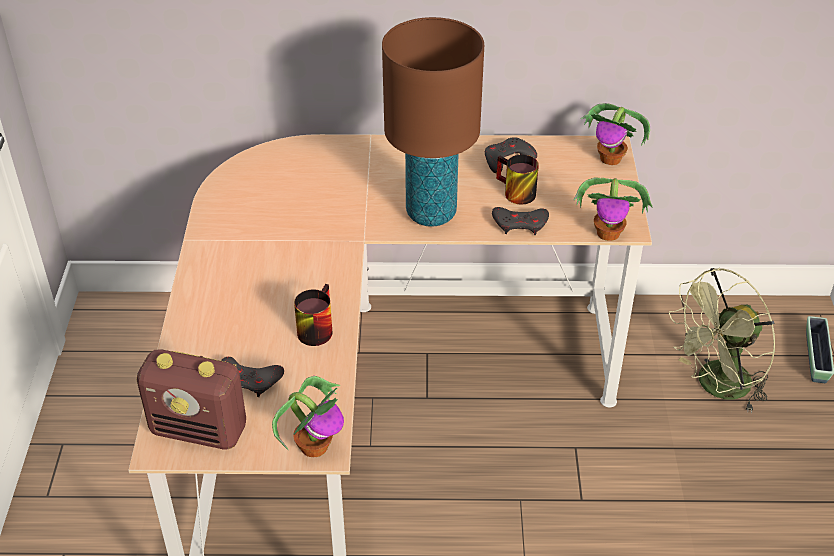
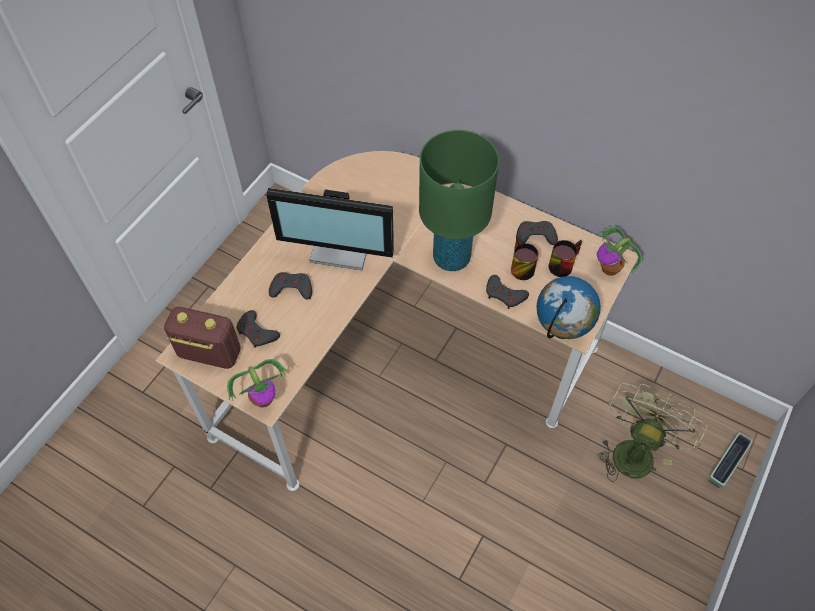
camera: 30 degrees right, 15 degrees up
radio [137,349,246,450] -> radio turned 150 degrees clockwise [164,307,241,369]
mug [294,284,332,346] -> mug moved to [549,240,582,277]
brown table lamp [382,17,484,227] -> green table lamp [419,130,499,271]
potted plant [573,178,653,241] -> globe [537,276,601,339]
green fan [669,268,775,413] -> green fan turned 120 degrees clockwise [598,383,707,482]
none -> monitor [266,188,394,270]
none -> grey game controller [269,272,312,300]

